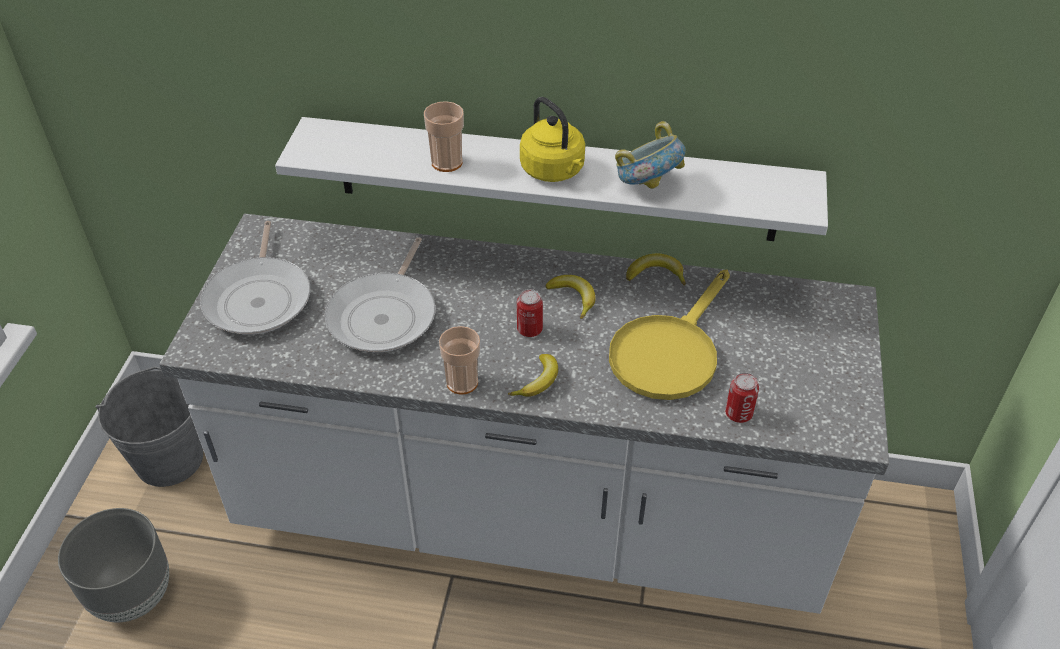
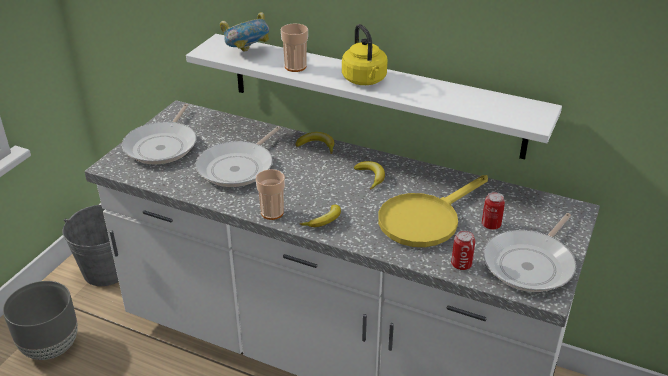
camera: 15 degrees right, 10 degrees down
can [517,289,543,337] -> can moved to [482,192,505,230]
bowl [615,121,686,189] -> bowl moved to [220,12,269,52]
banana [626,253,686,285] -> banana moved to [296,132,334,154]
none -> frying pan [483,213,576,292]

